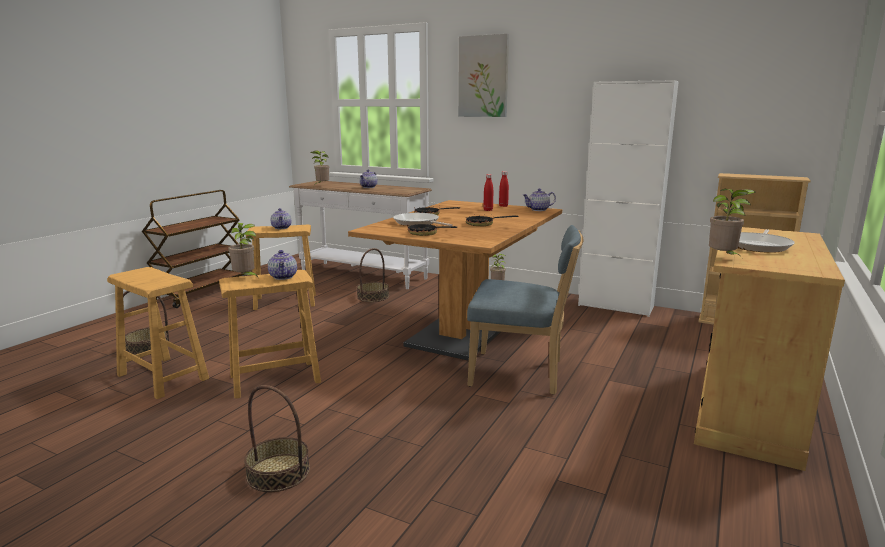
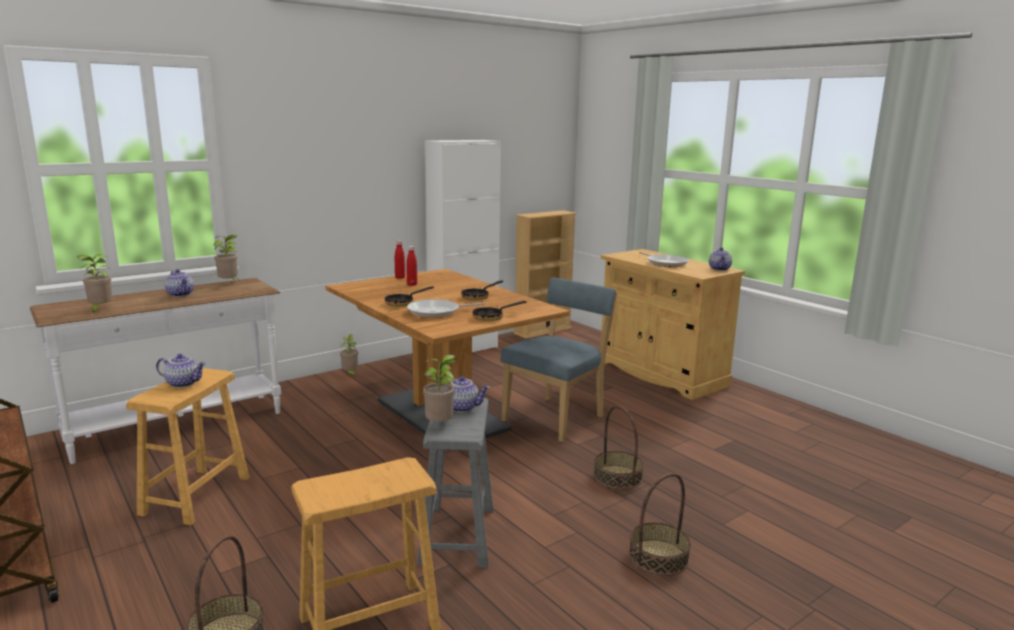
camera: 65 degrees left, 0 degrees up
brown stool [219,270,321,399] -> grey stool [417,397,493,568]
basket [357,248,389,302] -> basket moved to [594,406,644,490]
picture [458,34,509,117] -> none
teapot [523,188,556,211] -> teapot moved to [709,247,732,271]
potted plant [709,189,755,258] -> potted plant moved to [213,234,239,280]

